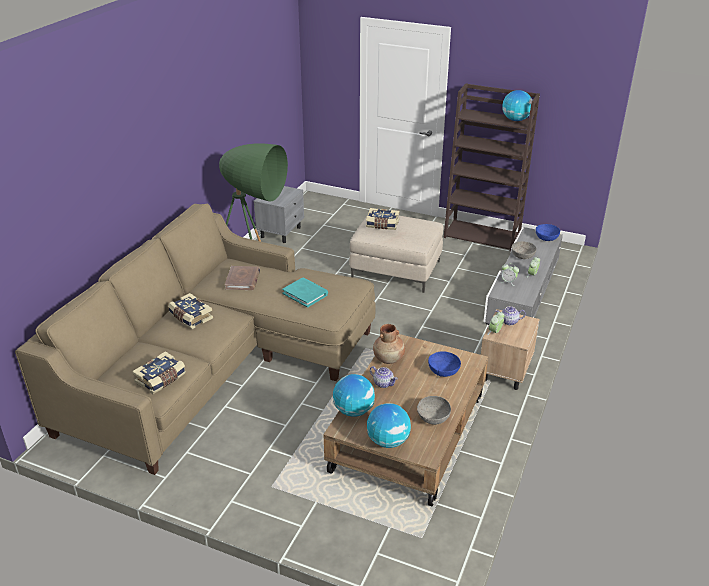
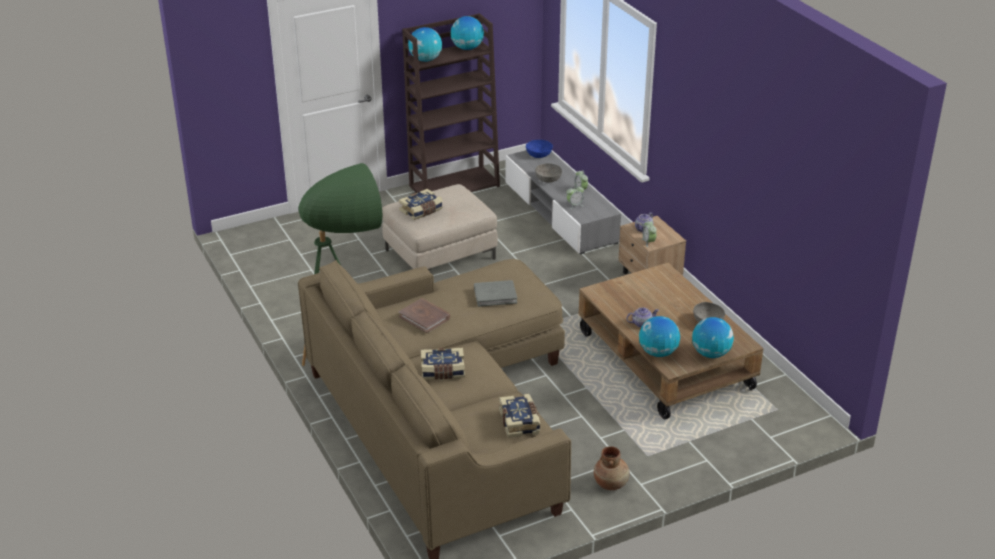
camera: 50 degrees left, 0 degrees up
grey nightstand [254,186,304,243] -> none
turquoise book [282,277,328,308] -> grey book [474,280,517,307]
brown vase [373,324,405,364] -> brown vase moved to [594,446,630,490]
blue bowl [428,351,461,377] -> none
none -> globe [408,27,442,62]

